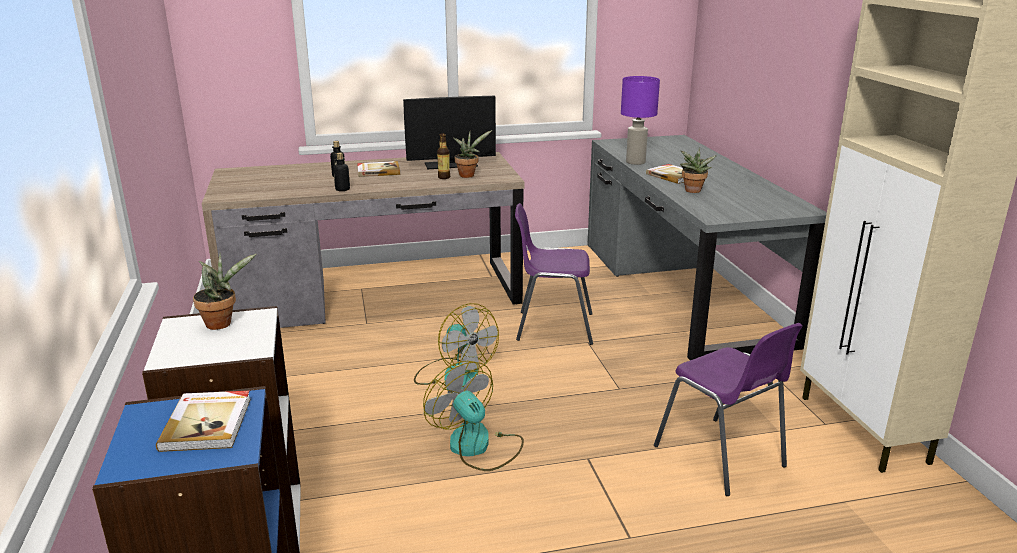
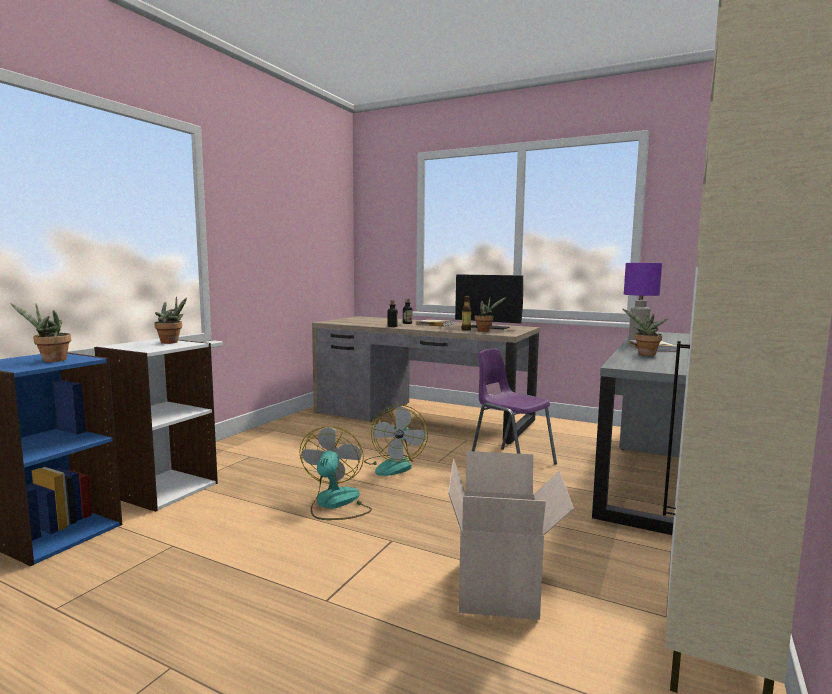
camera: 40 degrees right, 15 degrees down
book [156,391,251,452] -> potted plant [11,304,71,362]
purple chair [654,323,803,496] -> cardboard box [448,451,574,620]

